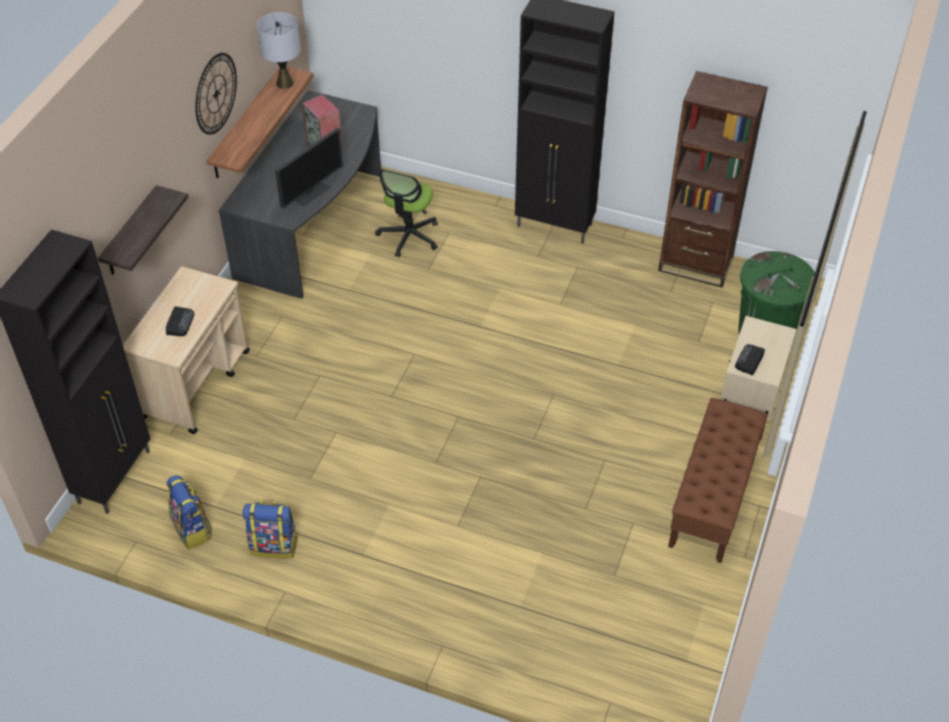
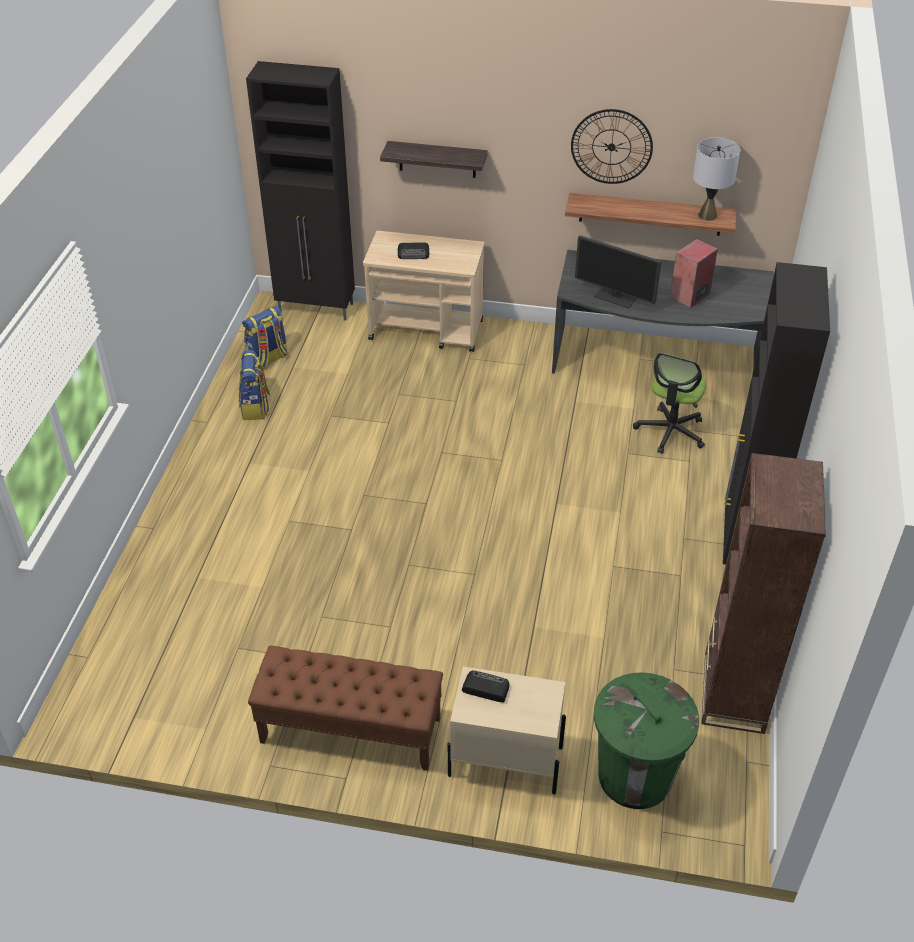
camera: 80 degrees right, 5 degrees down
office chair [375,169,438,257] -> office chair turned 75 degrees counterclockwise [633,353,706,454]

